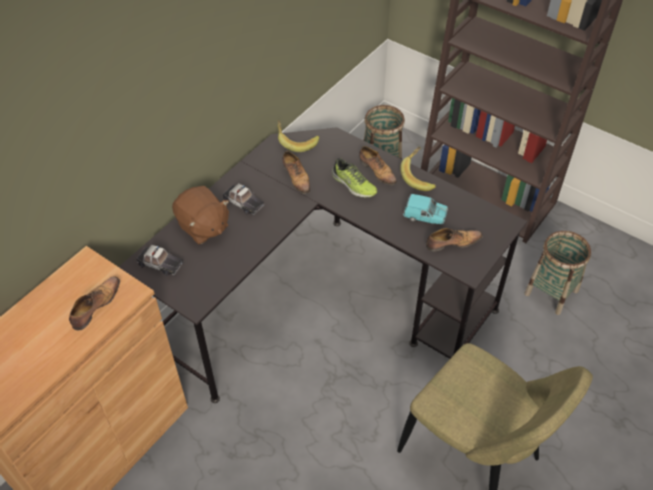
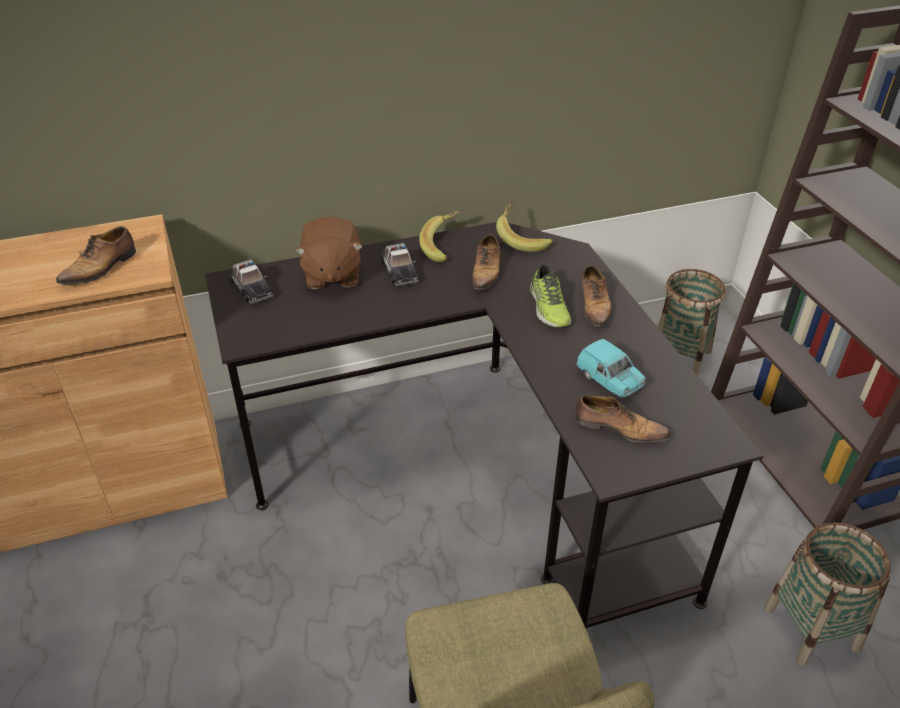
camera: 35 degrees right, 10 degrees down
shoe [69,276,120,330] -> shoe turned 150 degrees clockwise [56,226,136,285]
banana [400,147,436,191] -> banana moved to [419,209,463,262]

